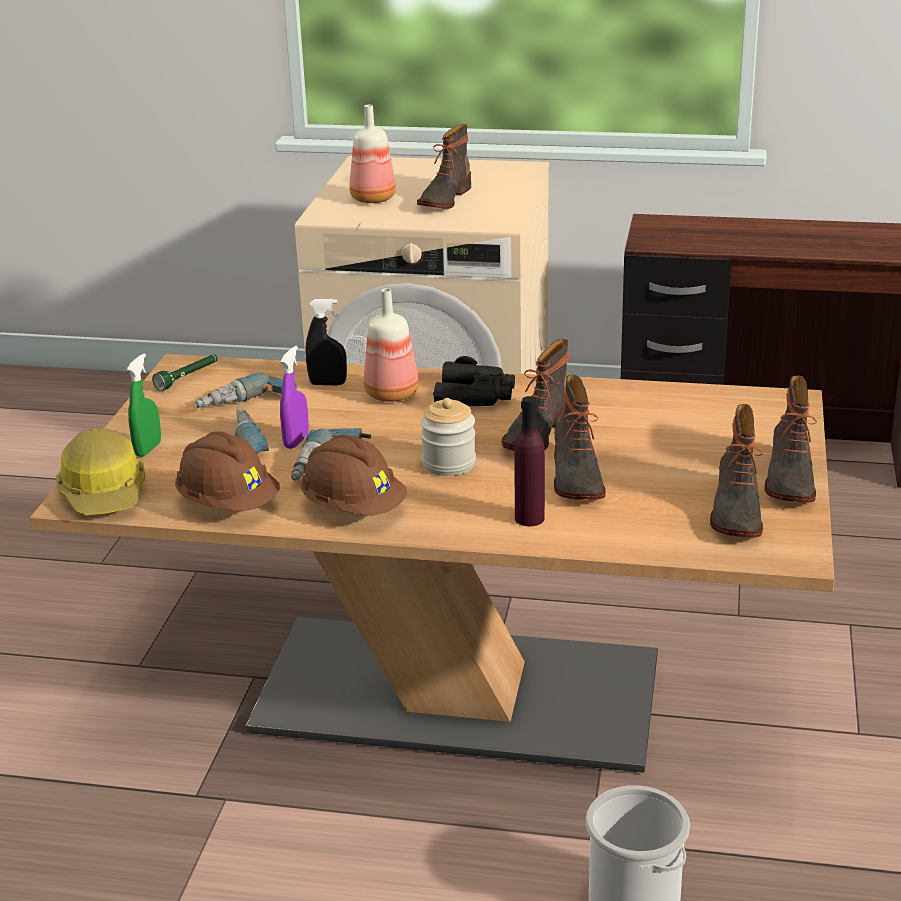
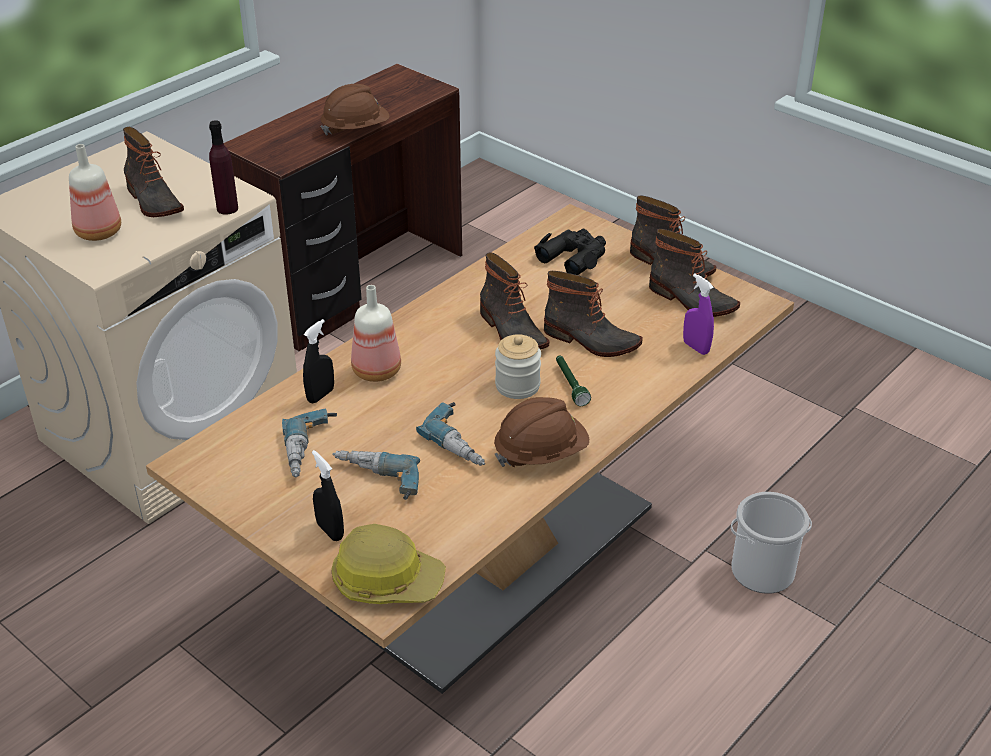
camera: 60 degrees left, 10 degrees up
green spray bottle [127,353,161,457] -> black spray bottle [312,450,344,541]
green flashlight [152,354,218,391] -> green flashlight moved to [556,355,591,406]
brown hard hat [175,431,280,511] -> brown hard hat moved to [320,84,390,136]
purple spray bottle [280,346,309,449] -> purple spray bottle moved to [683,274,714,355]
black binoculars [433,356,515,406] -> black binoculars moved to [534,229,606,275]
purple bottle [514,396,545,526] -> purple bottle moved to [209,120,238,215]

